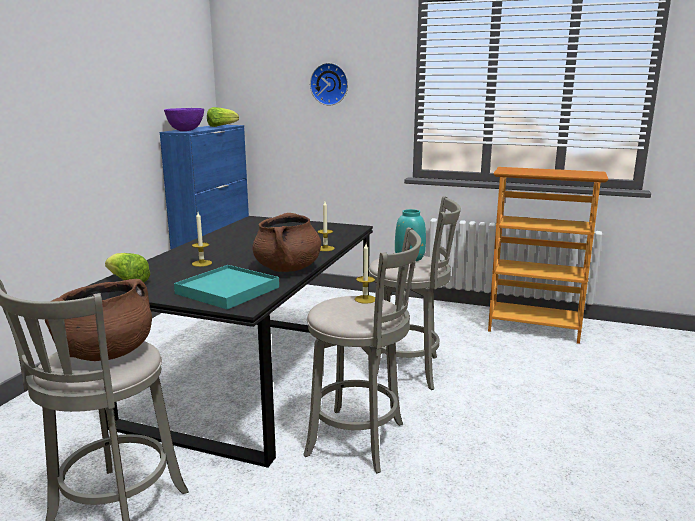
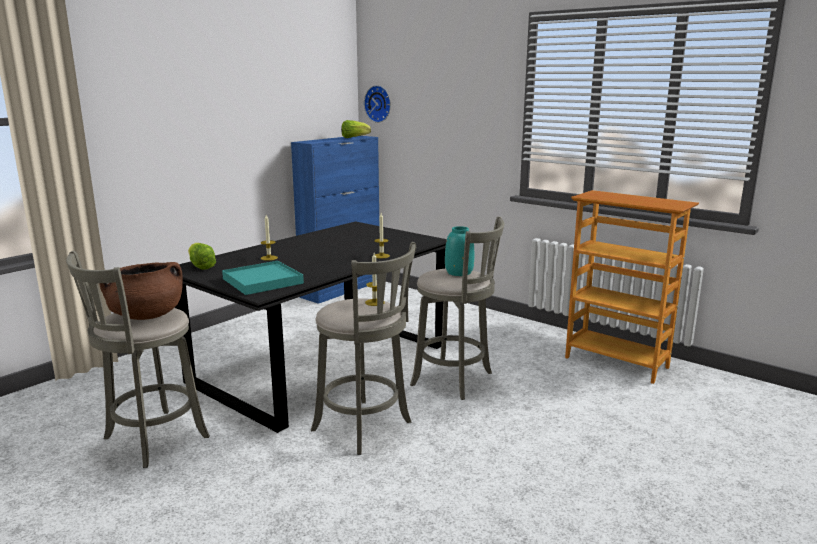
camera: 20 degrees right, 0 degrees up
purple bowl [164,108,204,131] -> none
brown cooking pot [253,213,321,272] -> none
wall clock [310,63,348,106] -> wall clock moved to [364,85,391,123]

